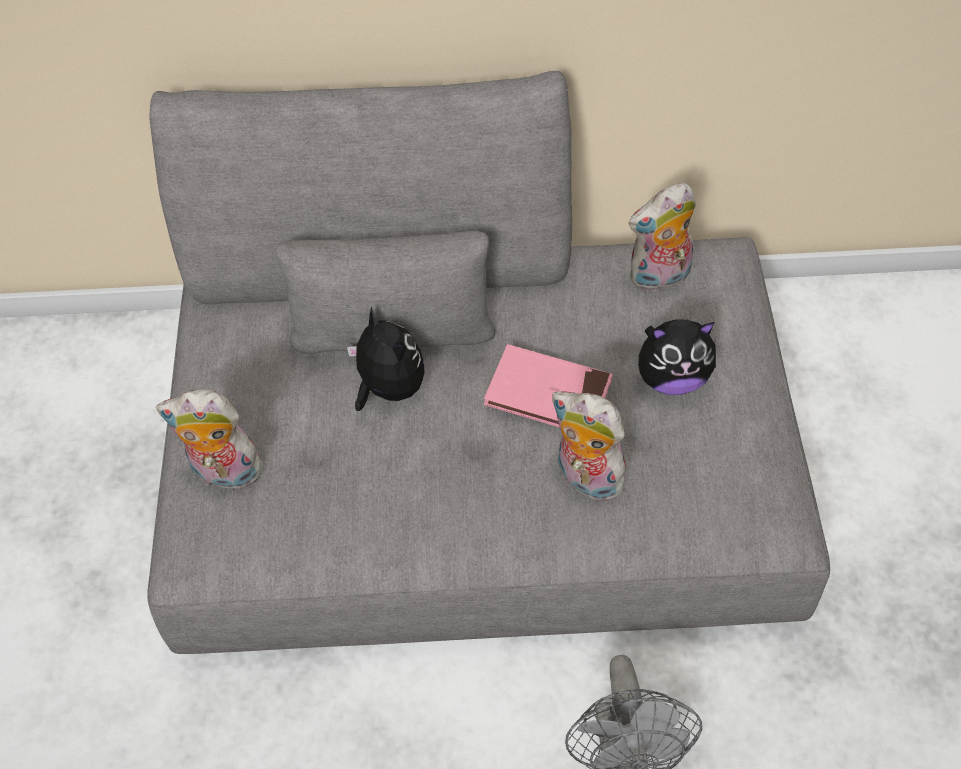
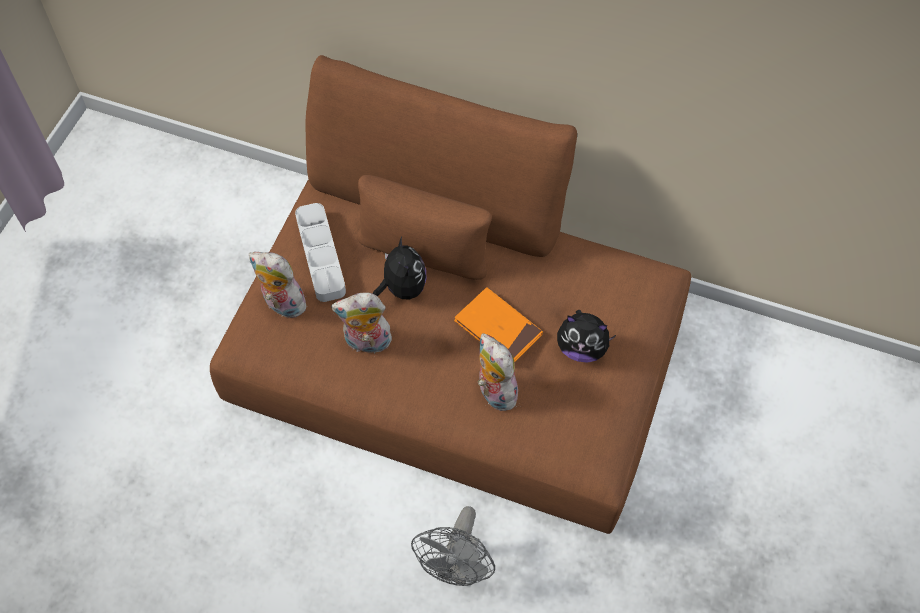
camera: 20 degrees right, 5 degrees up
grey sofa [147,71,830,654] -> brown sofa [210,55,691,534]
pink book [484,344,613,427] -> orange book [454,287,543,362]
plush toy [628,183,696,292] -> plush toy moved to [331,293,395,353]
none -> grey tray [295,203,346,302]

